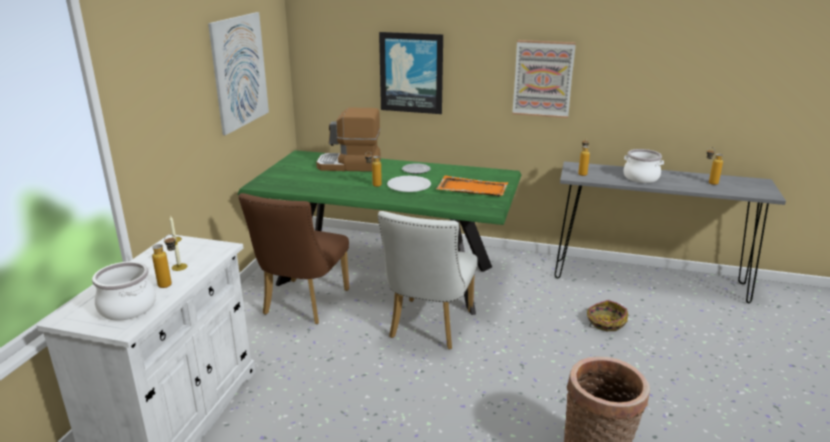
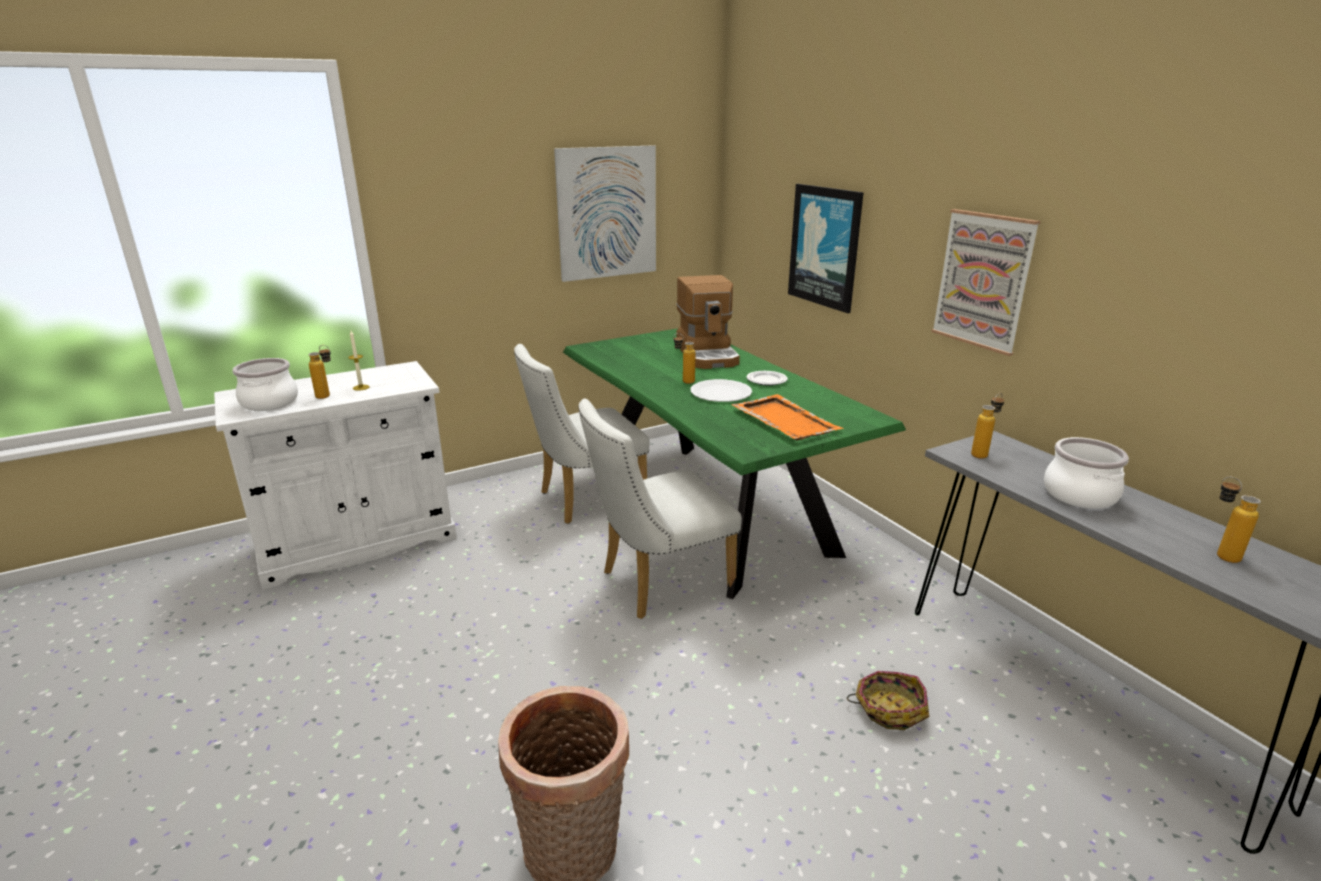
camera: 45 degrees right, 0 degrees up
brown chair [239,193,349,324] -> white chair [514,344,649,524]
coffee machine [316,108,381,172] -> coffee machine turned 150 degrees counterclockwise [676,275,740,369]

